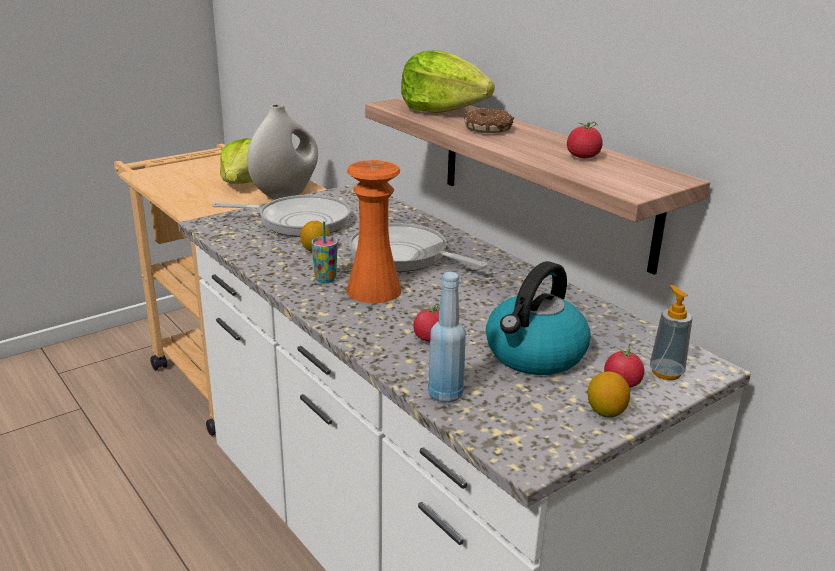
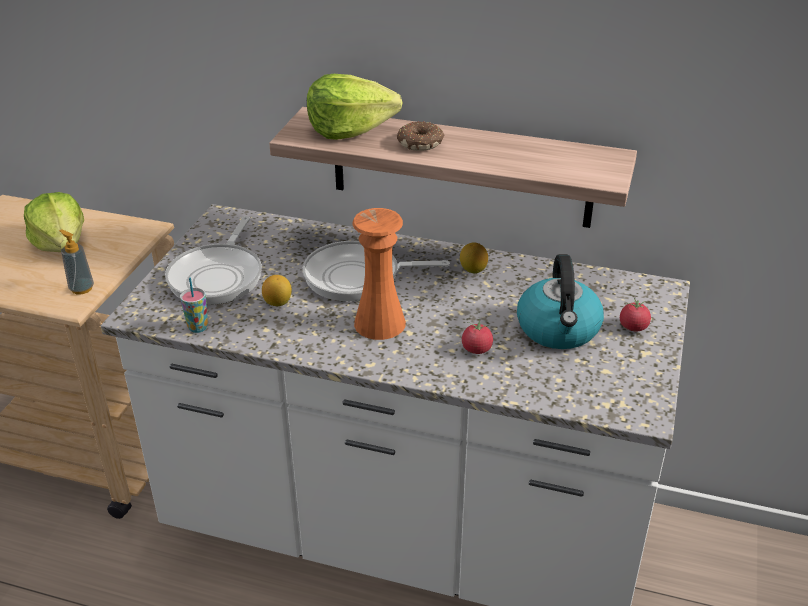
camera: 35 degrees left, 10 degrees up
frying pan [212,195,351,237] -> frying pan turned 135 degrees clockwise [165,216,262,305]
white vase [247,104,318,199] -> none
cup [311,221,338,283] -> cup moved to [180,277,208,333]
blue bottle [428,272,466,403] -> none
tomato [567,122,603,158] -> none
lemon [588,372,630,418] -> lemon moved to [460,242,488,273]
soap dispenser [650,285,692,380] -> soap dispenser moved to [59,230,94,295]

